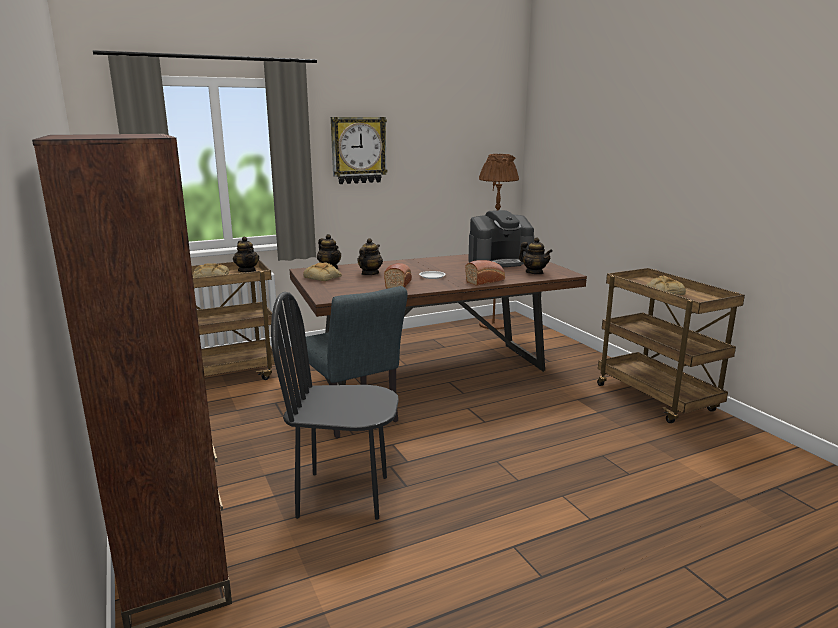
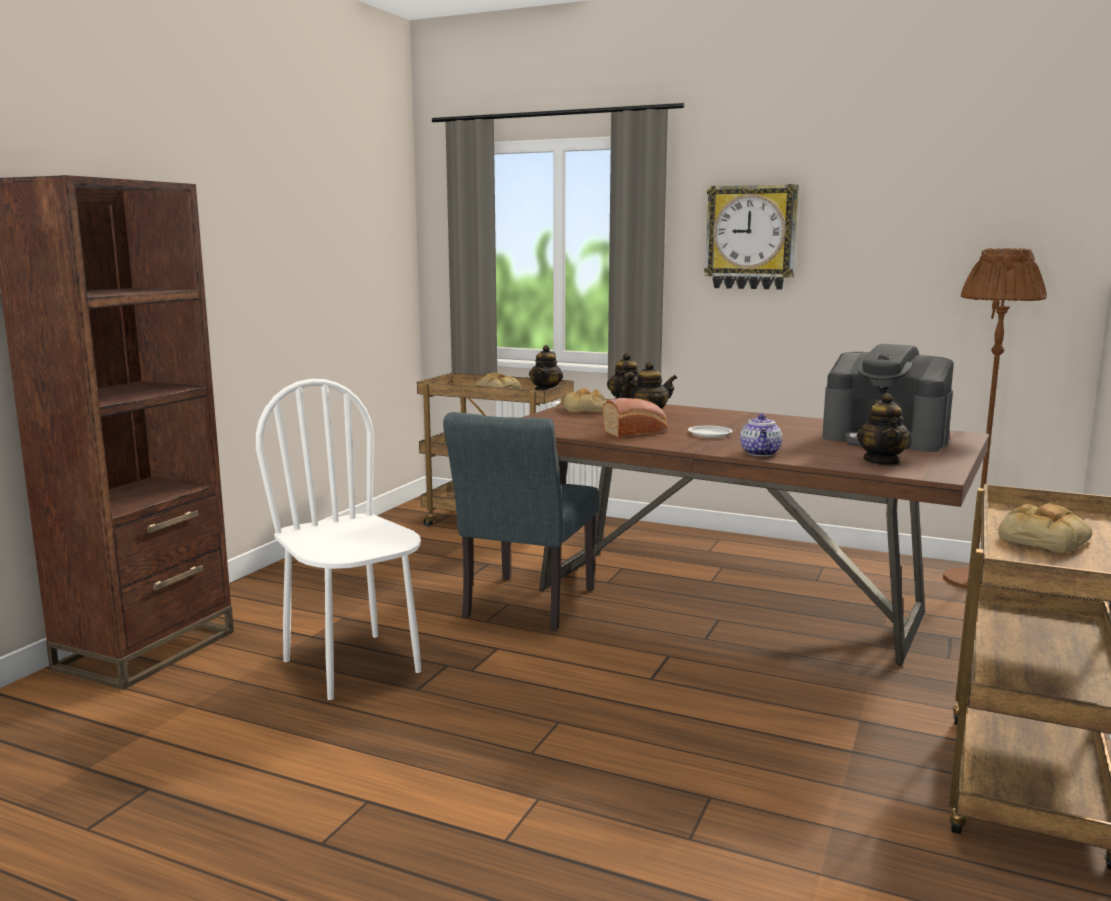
camera: 50 degrees right, 5 degrees down
black chair [271,292,399,520] -> white chair [256,379,421,700]
bread [465,260,505,286] -> teapot [740,414,782,456]

